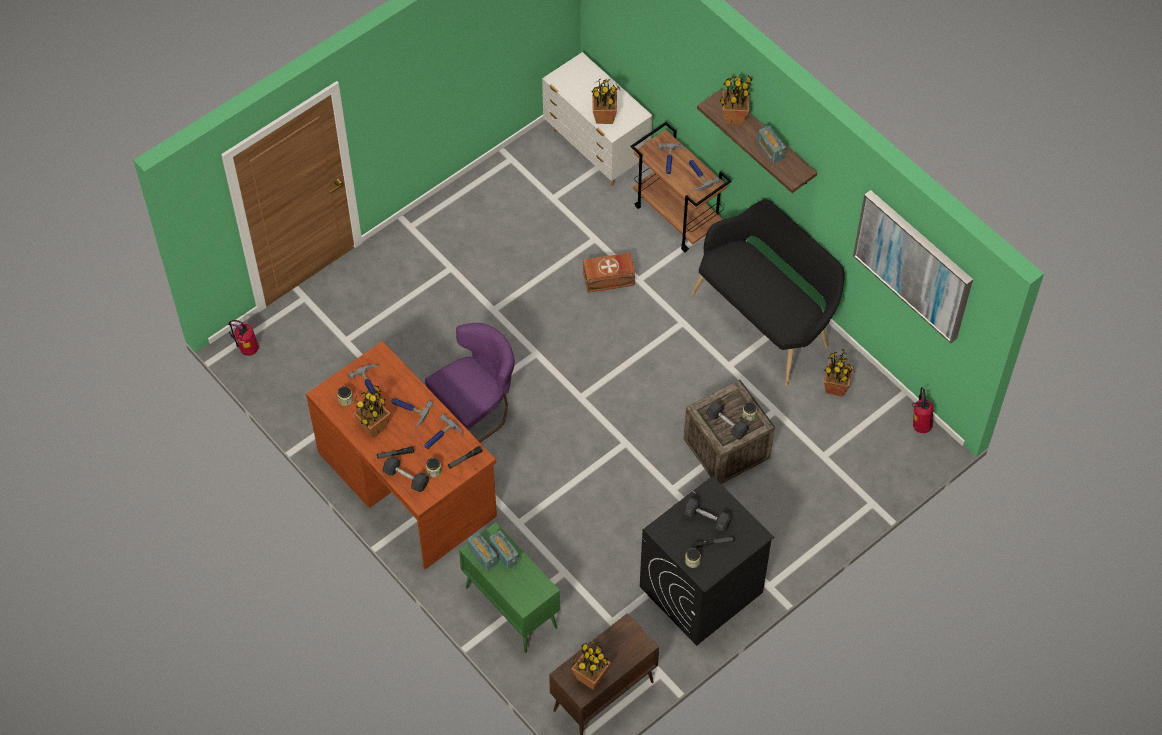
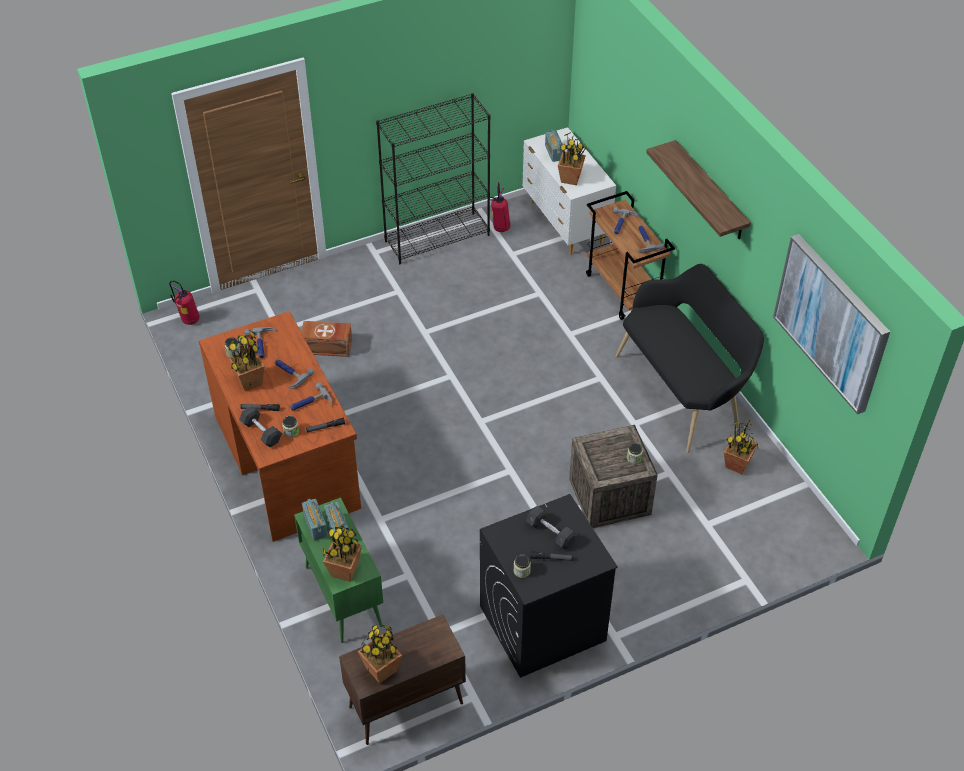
camera: 15 degrees right, 10 degrees down
purple chair [425,323,515,442] -> none
brown storage box [583,253,635,293] -> brown storage box moved to [301,321,352,357]
grey dumbbell [706,401,749,440] -> none
potted plant [720,75,752,125] -> potted plant moved to [323,526,362,582]
radio [757,125,786,163] -> radio moved to [545,130,563,162]
fire extinguisher [912,387,933,433] -> fire extinguisher moved to [490,182,511,232]
none -> black bookcase [376,93,491,264]

